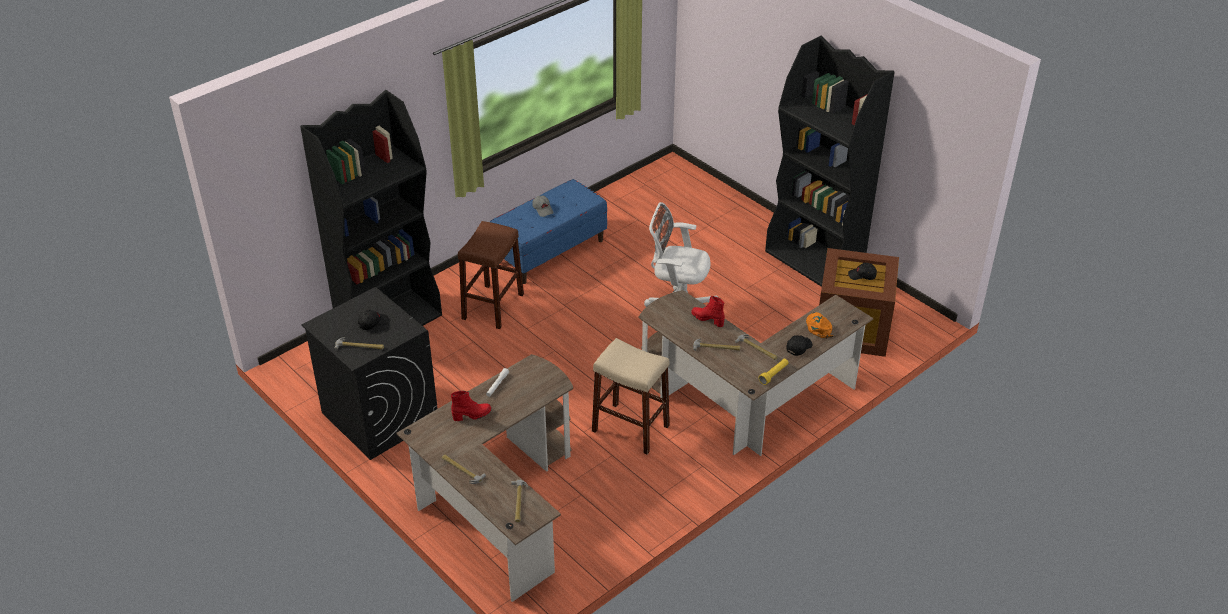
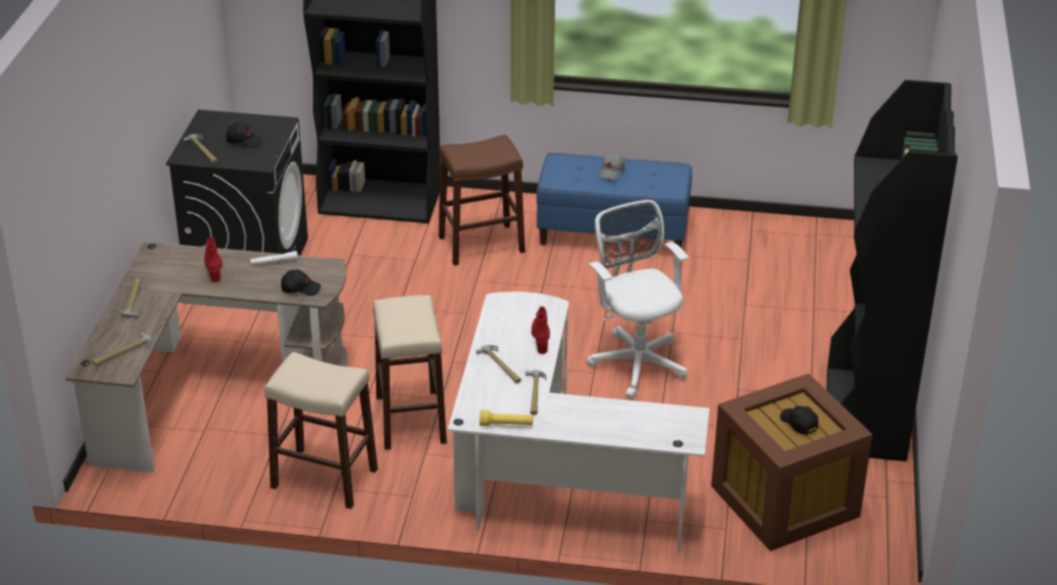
camera: 50 degrees right, 5 degrees down
red boot [451,391,491,421] -> red boot turned 135 degrees counterclockwise [204,237,222,282]
brown desk [638,290,873,456] -> white desk [448,292,710,553]
black cap [786,335,813,356] -> black cap moved to [281,270,321,296]
orange cap [806,312,833,338] -> none
none -> beige stool [264,352,378,509]

